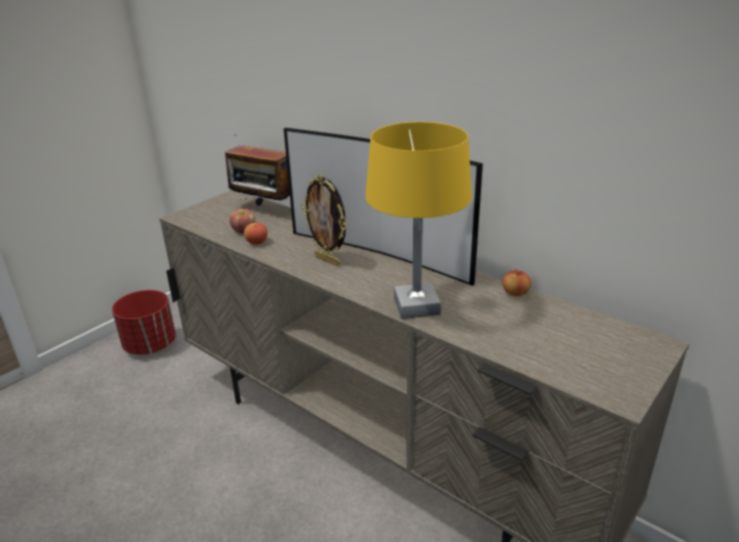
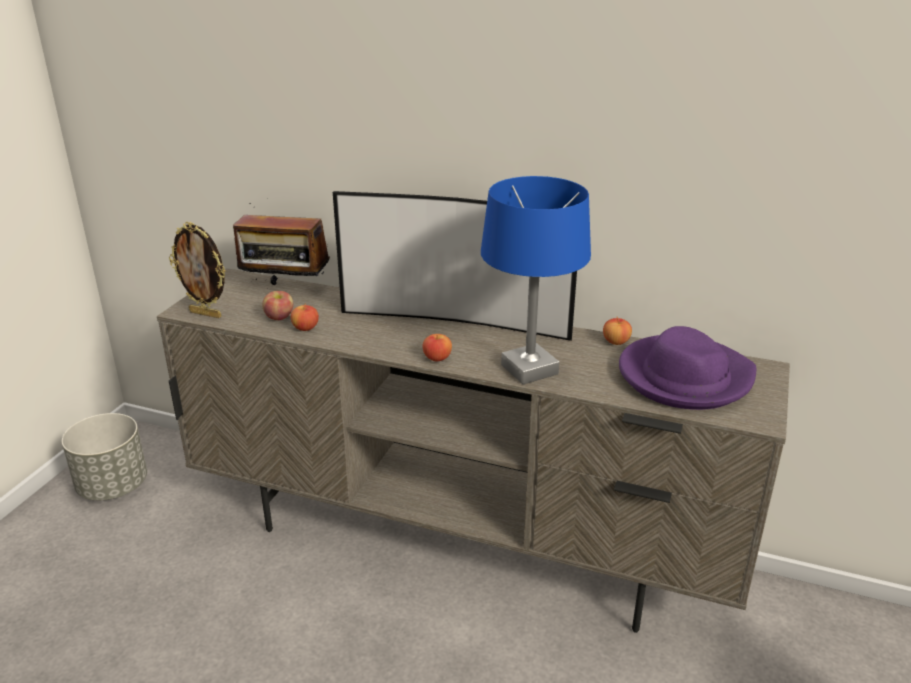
camera: 20 degrees left, 0 degrees up
red planter [112,290,176,355] -> grey planter [62,413,147,500]
picture frame [302,174,347,266] -> picture frame moved to [169,222,225,318]
yellow table lamp [365,122,472,319] -> blue table lamp [481,176,591,384]
none -> apple [422,334,452,361]
none -> purple hat [619,326,756,410]

